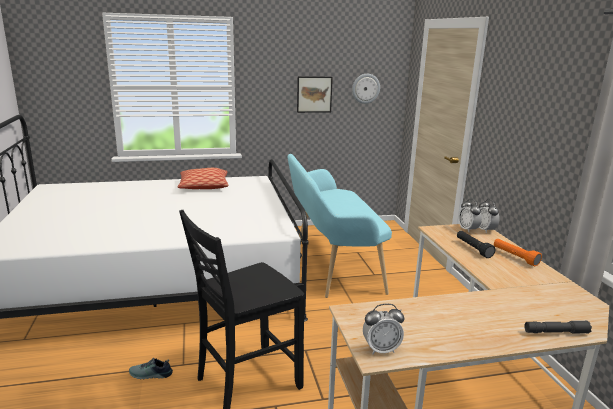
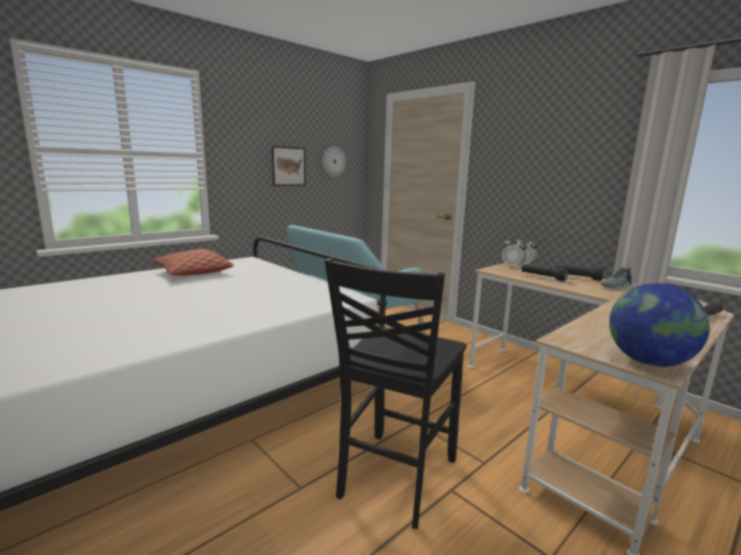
camera: 30 degrees left, 5 degrees down
shoe [129,358,173,379] -> shoe moved to [601,267,632,288]
alarm clock [363,304,404,355] -> globe [609,283,710,367]
orange flashlight [494,239,542,266] -> black flashlight [556,265,604,281]

